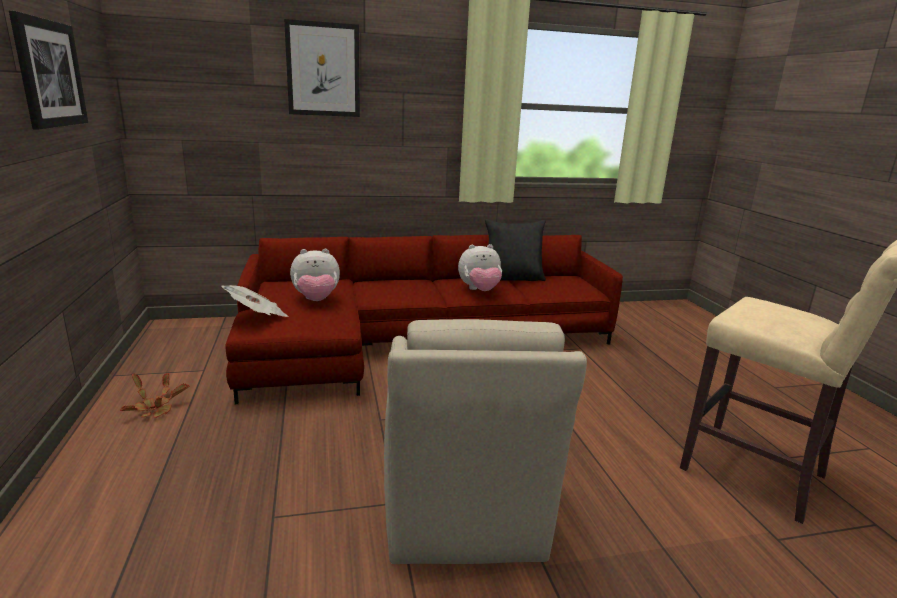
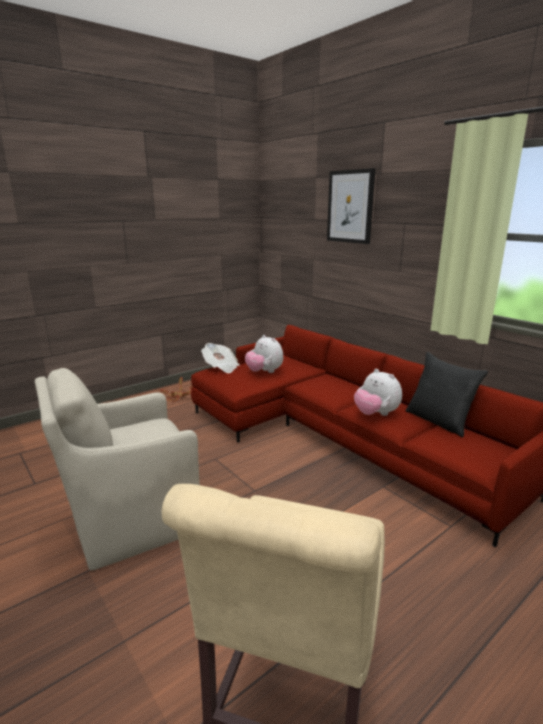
camera: 65 degrees right, 0 degrees up
picture [9,10,88,130] -> none

